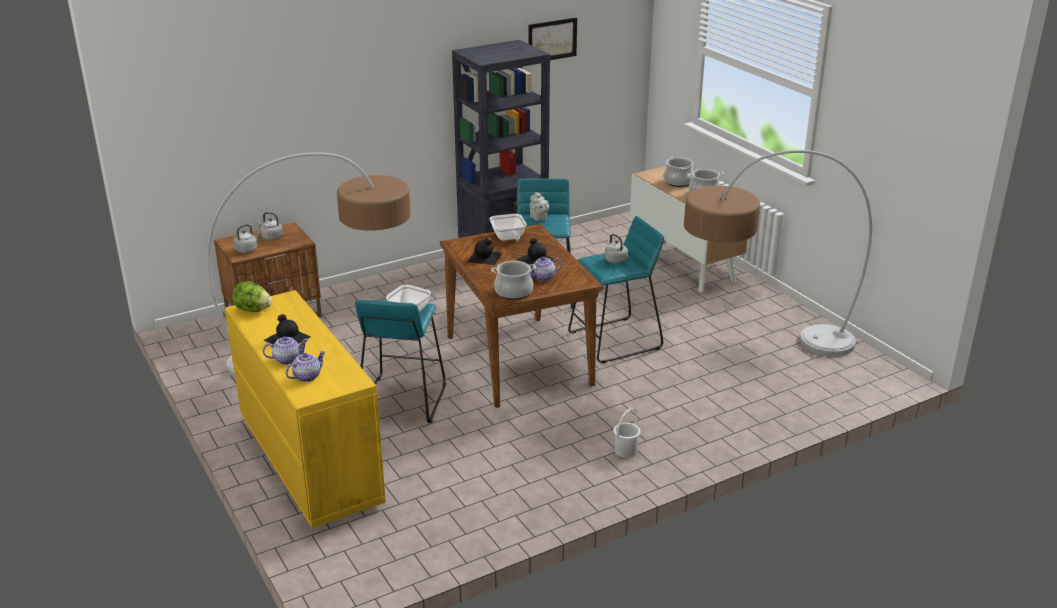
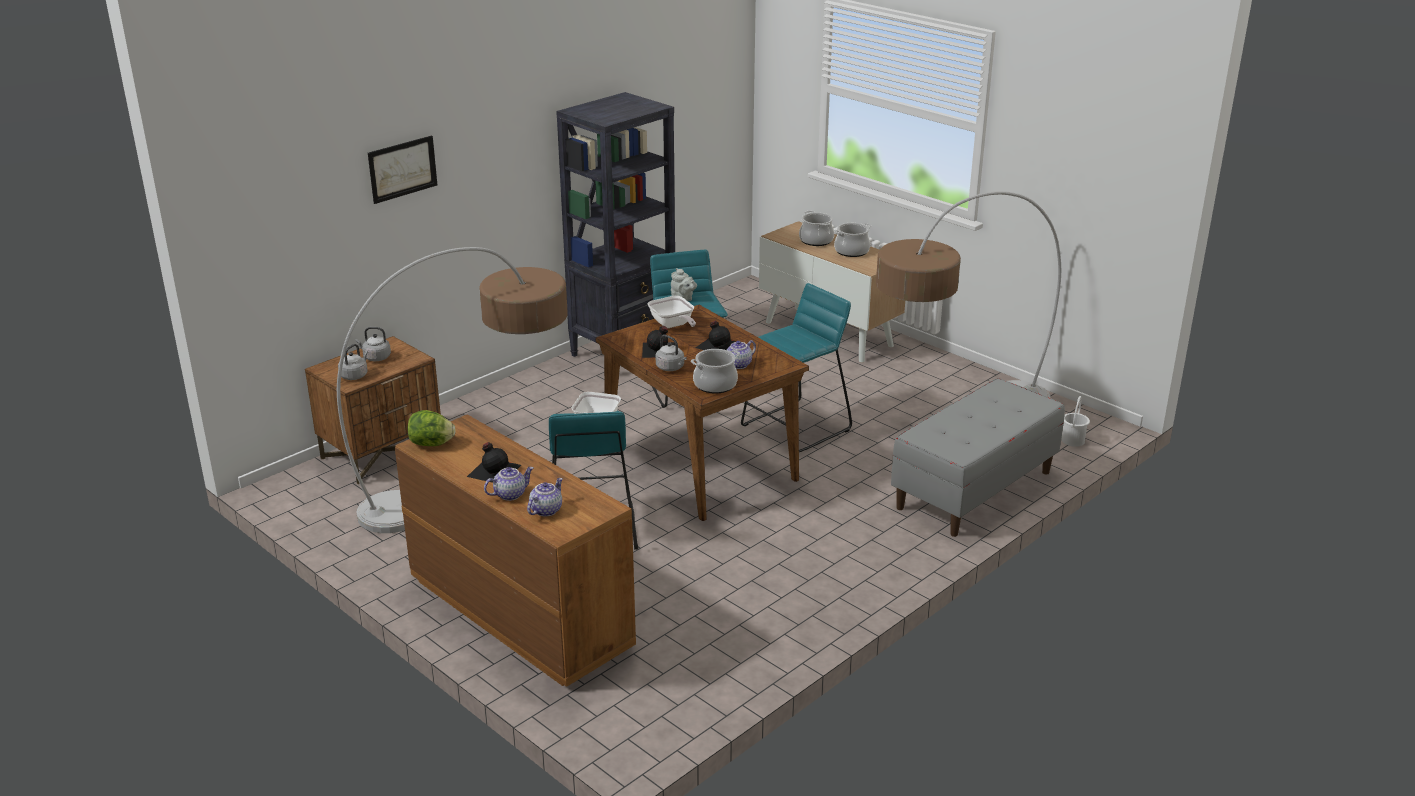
camera: 15 degrees left, 0 degrees up
yellow dresser [225,290,386,528] -> brown dresser [395,414,636,687]
picture [529,17,577,60] -> picture moved to [368,135,437,204]
grey kettle [605,234,628,264] -> grey kettle moved to [656,335,687,371]
white bucket [613,408,641,458] -> white bucket moved to [1061,396,1090,447]
none -> grey bench [891,378,1065,537]

